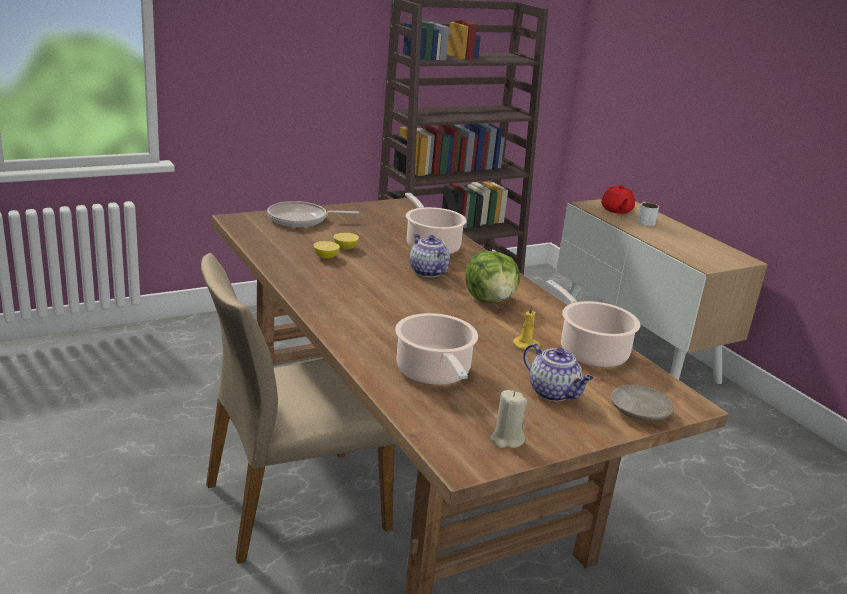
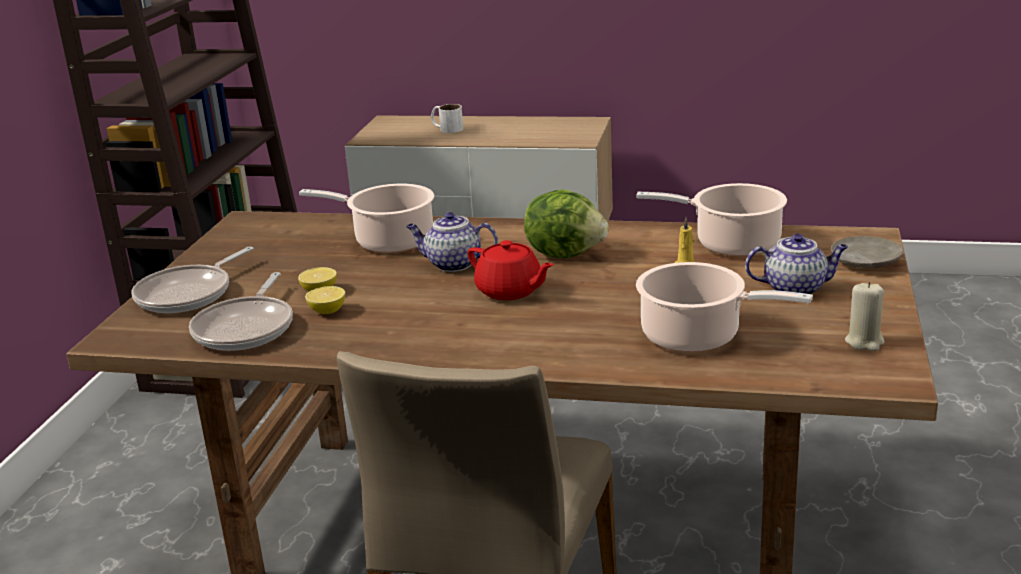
camera: 45 degrees left, 0 degrees up
red teapot [601,185,635,214] -> red teapot moved to [467,240,554,300]
none -> frying pan [189,272,293,351]

